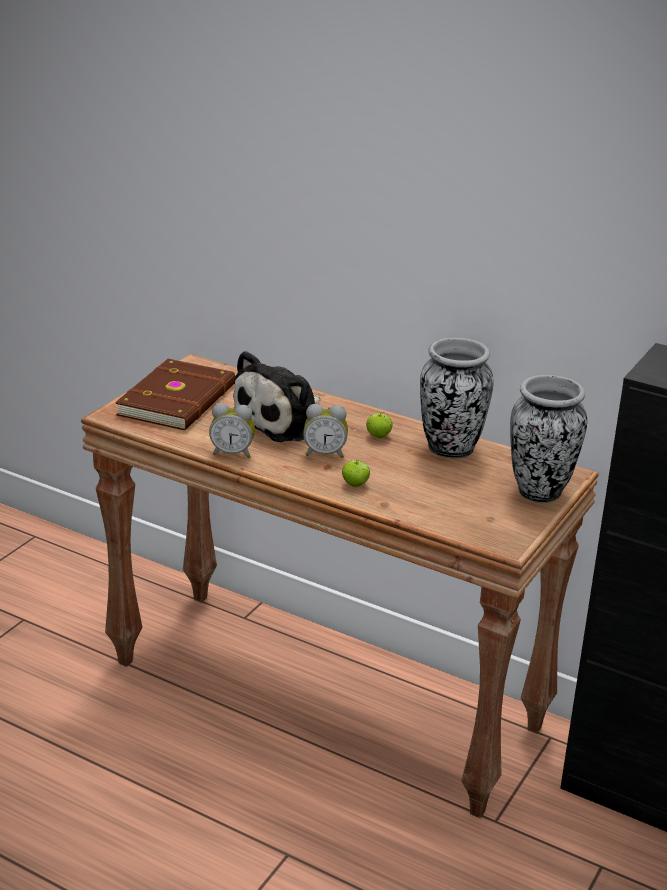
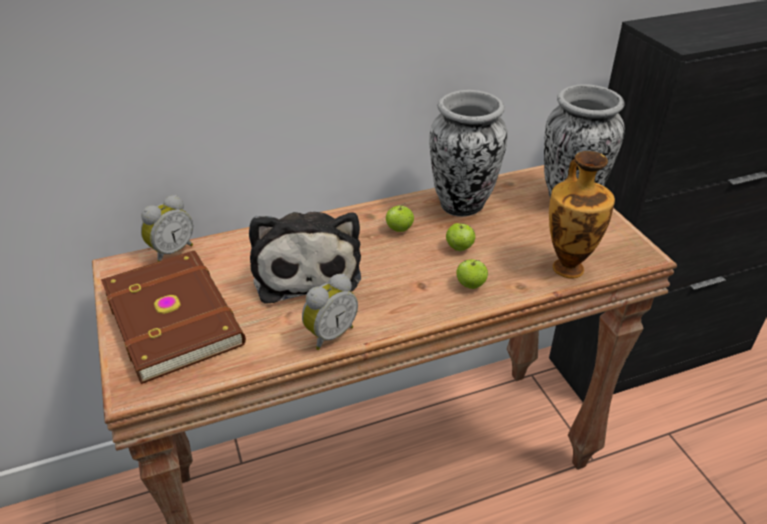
camera: 50 degrees left, 10 degrees up
alarm clock [303,404,348,458] -> alarm clock moved to [141,195,193,262]
none -> apple [446,223,476,251]
none -> vase [549,151,615,279]

